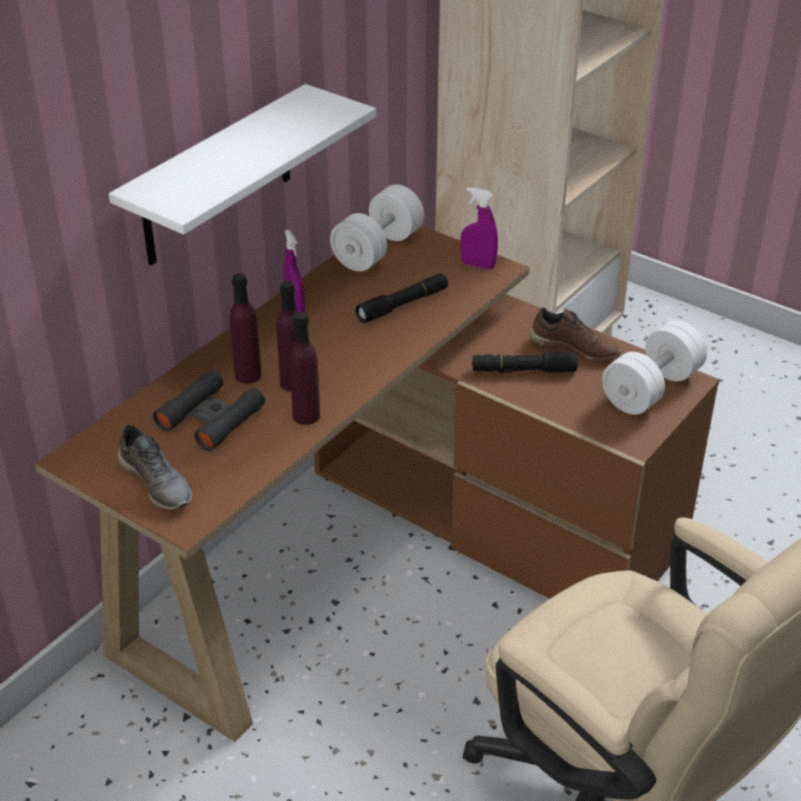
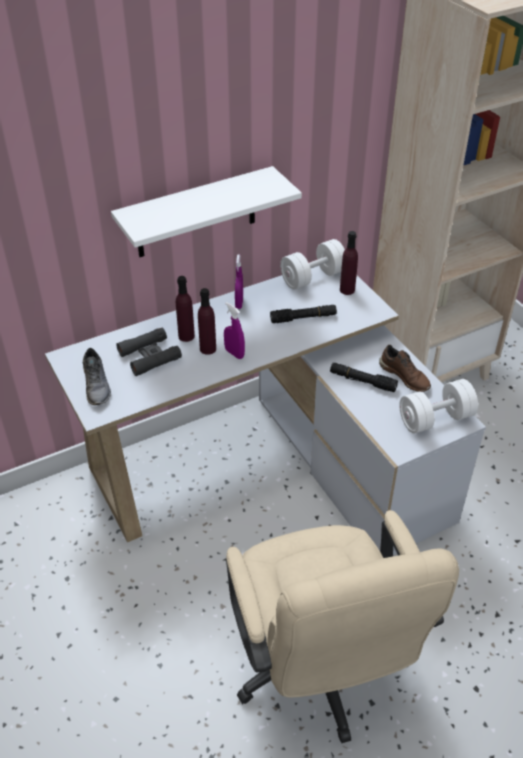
camera: 25 degrees right, 5 degrees up
brown desk [35,226,719,742] -> white desk [45,266,486,555]
purple bottle [289,312,320,425] -> purple bottle moved to [340,231,358,295]
purple spray bottle [461,187,498,269] -> purple spray bottle moved to [224,302,245,359]

